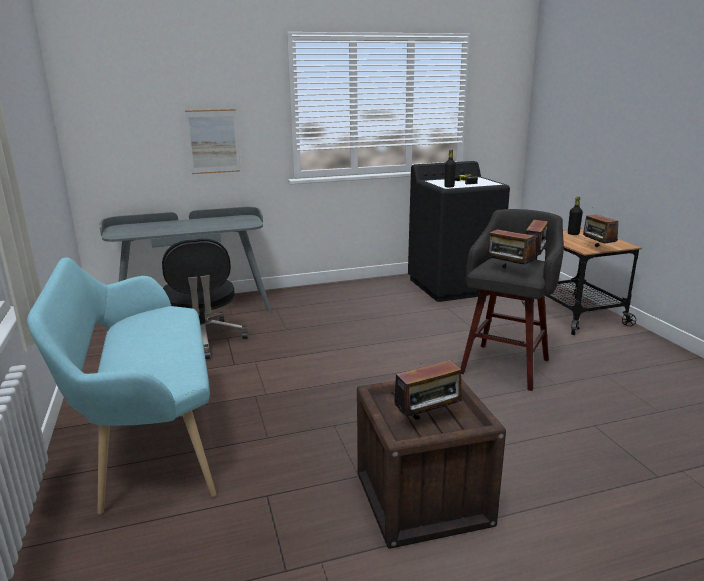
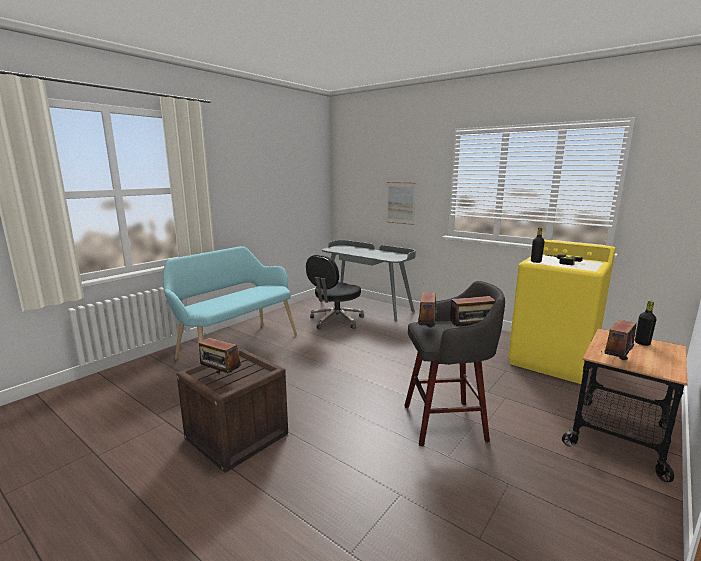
camera: 55 degrees right, 5 degrees down
black washing machine [408,161,510,302] -> yellow washing machine [508,240,616,384]

